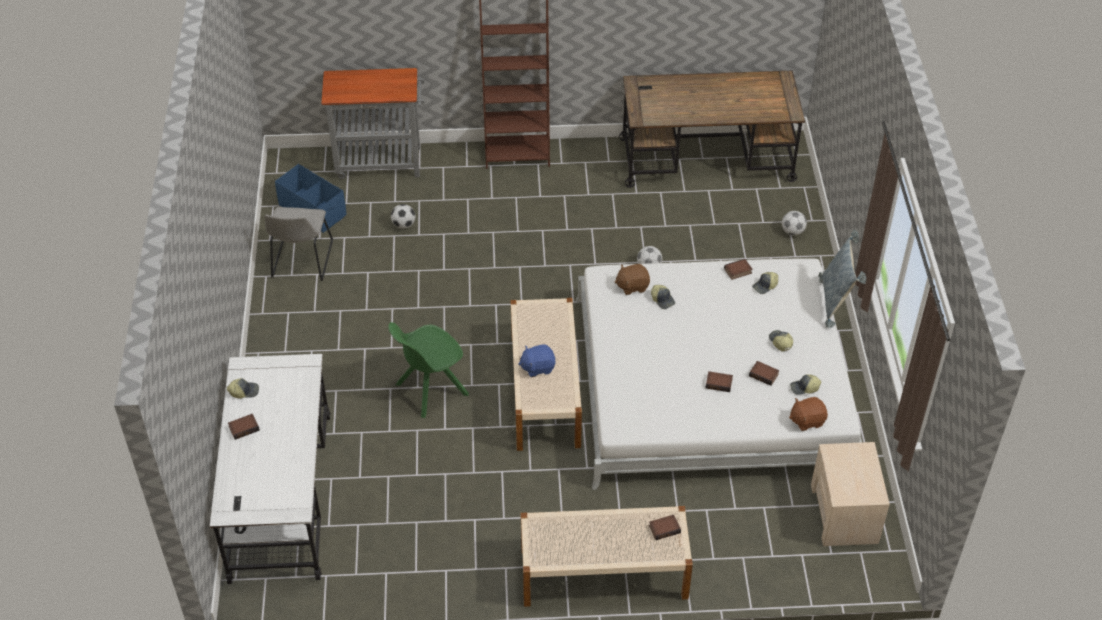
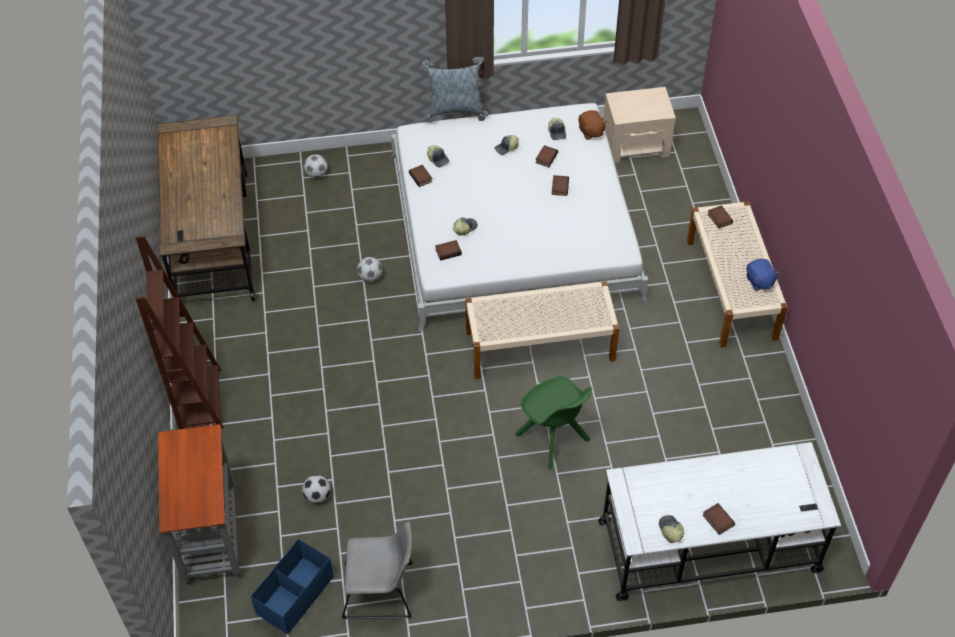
camera: 95 degrees left, 5 degrees up
blue plush toy [519,344,555,377] -> blue plush toy moved to [746,259,779,291]
brown plush toy [615,264,650,295] -> book [435,240,462,261]

